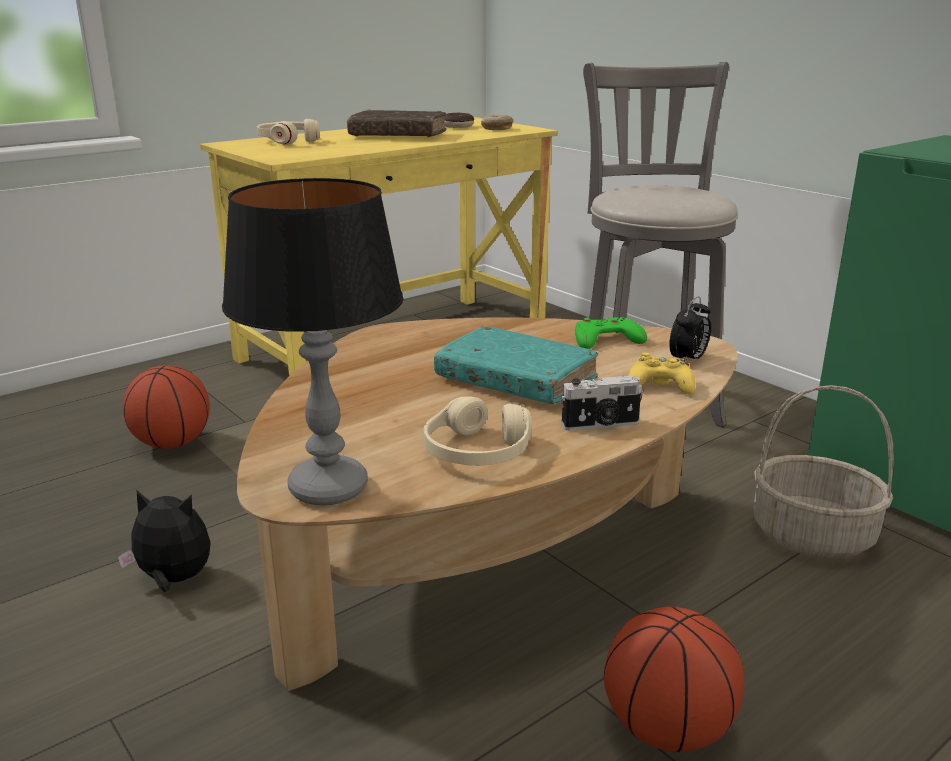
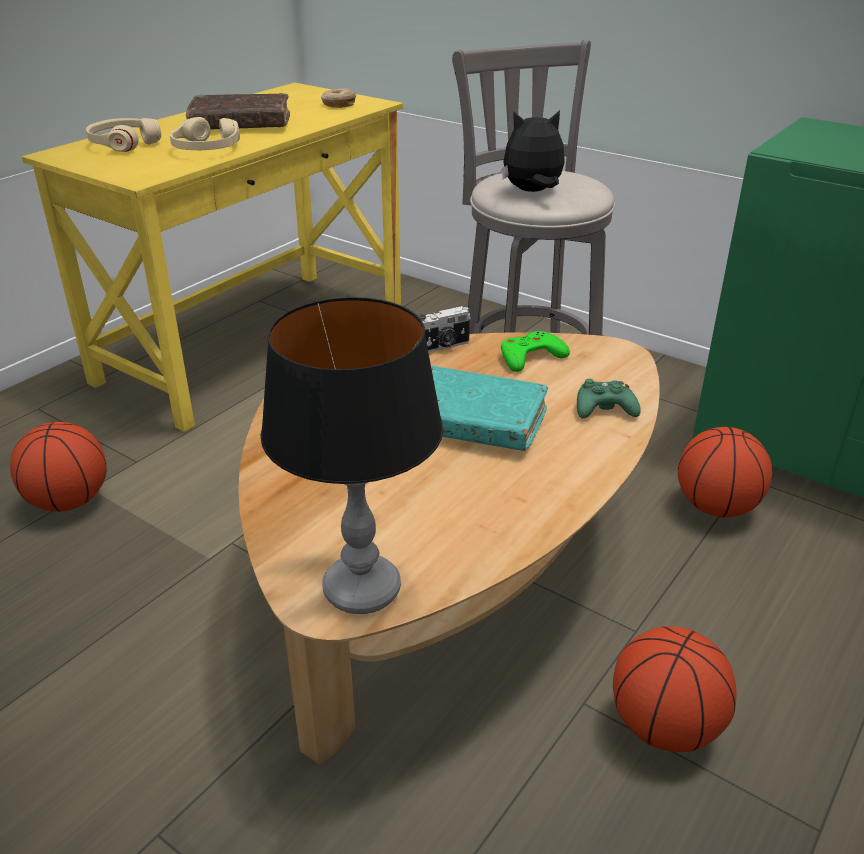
camera: 15 degrees left, 10 degrees up
plush toy [117,490,211,592] -> plush toy moved to [501,110,565,192]
beige headphones [424,396,532,466] -> beige headphones moved to [170,117,240,150]
donut [444,113,474,128] -> none
camera [561,375,643,431] -> camera moved to [419,306,471,353]
yellow game controller [628,352,695,394] -> green game controller [577,379,641,418]
alarm clock [669,296,711,362] -> none
basket [754,385,894,558] -> basketball [678,427,772,517]

